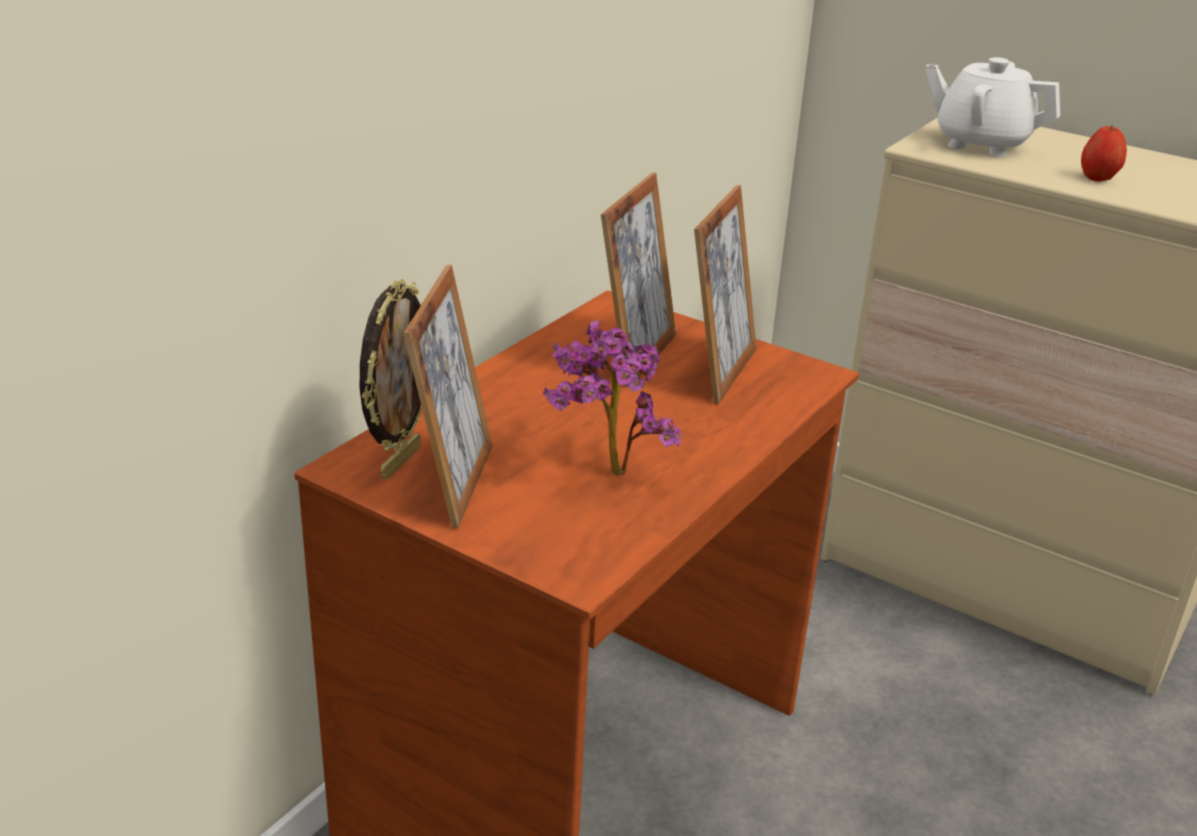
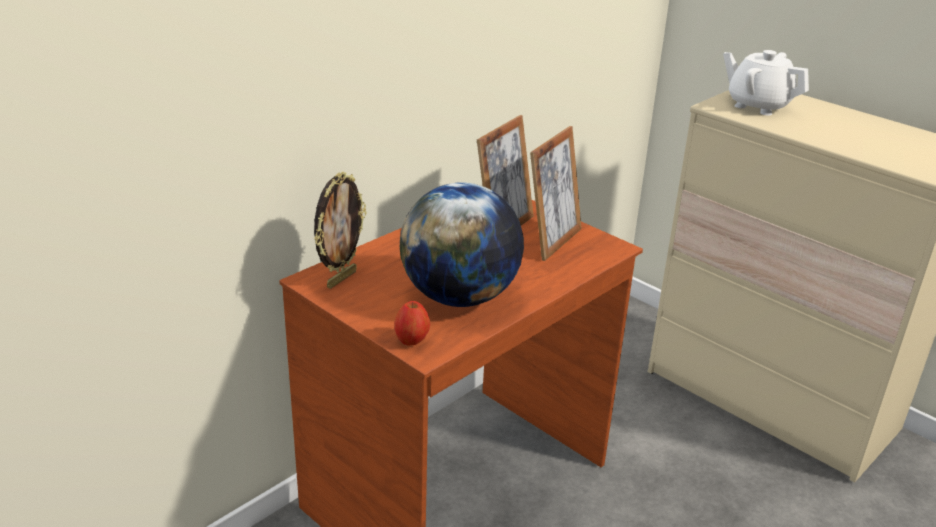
camera: 10 degrees right, 0 degrees up
picture frame [403,265,492,528] -> none
potted plant [543,321,681,476] -> globe [400,182,524,307]
apple [1081,126,1127,181] -> apple moved to [394,301,430,345]

